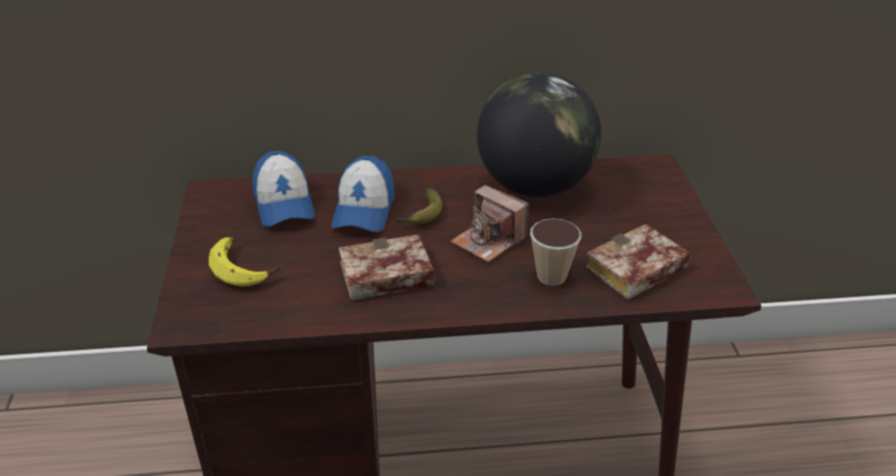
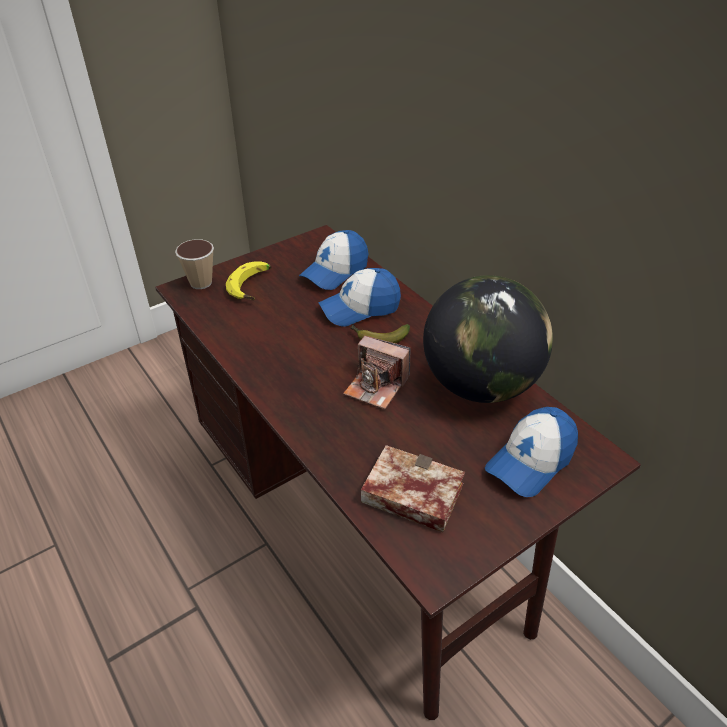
camera: 60 degrees right, 5 degrees up
book [339,234,435,301] -> none
camera [451,185,529,262] -> camera turned 75 degrees counterclockwise [343,336,411,409]
cup [530,218,581,286] -> cup moved to [175,239,214,289]
none -> cap [485,407,578,497]

